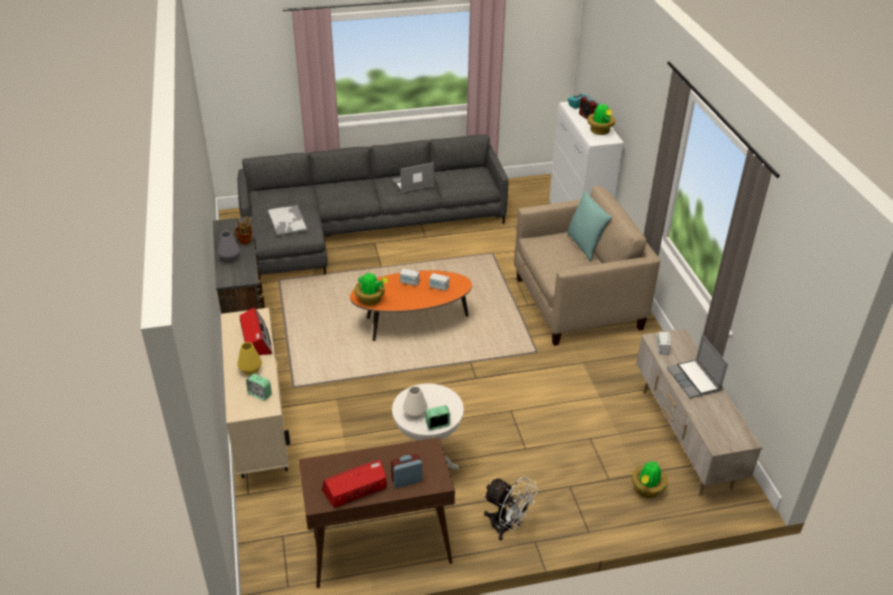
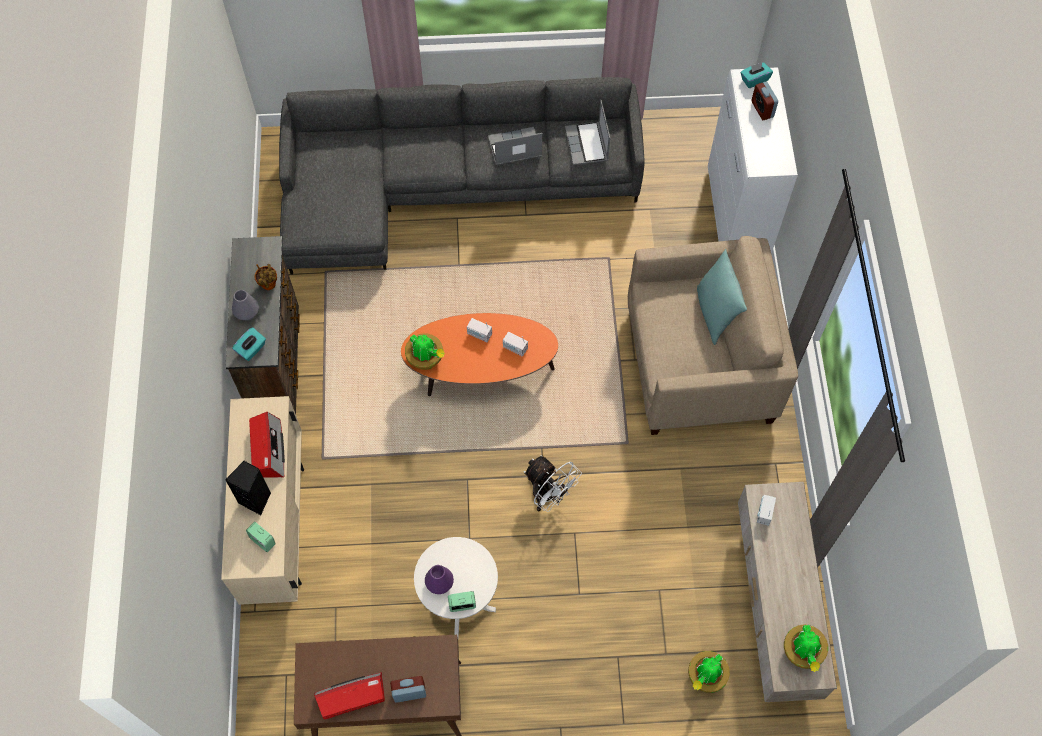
camera: 10 degrees right, 25 degrees up
yellow vase [237,342,262,375] -> black speaker [225,461,271,515]
tray [267,204,308,236] -> none
white vase [403,386,428,419] -> purple vase [425,565,454,594]
white fan [484,477,538,540] -> white fan moved to [524,455,582,512]
potted plant [587,102,615,135] -> potted plant moved to [784,623,828,672]
laptop [667,334,728,398] -> laptop moved to [565,100,610,165]
none -> turquoise tissue box [232,327,266,361]

